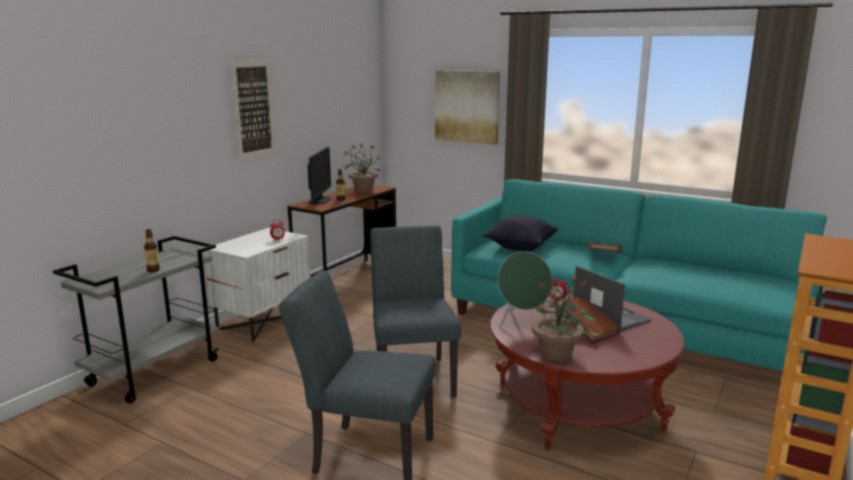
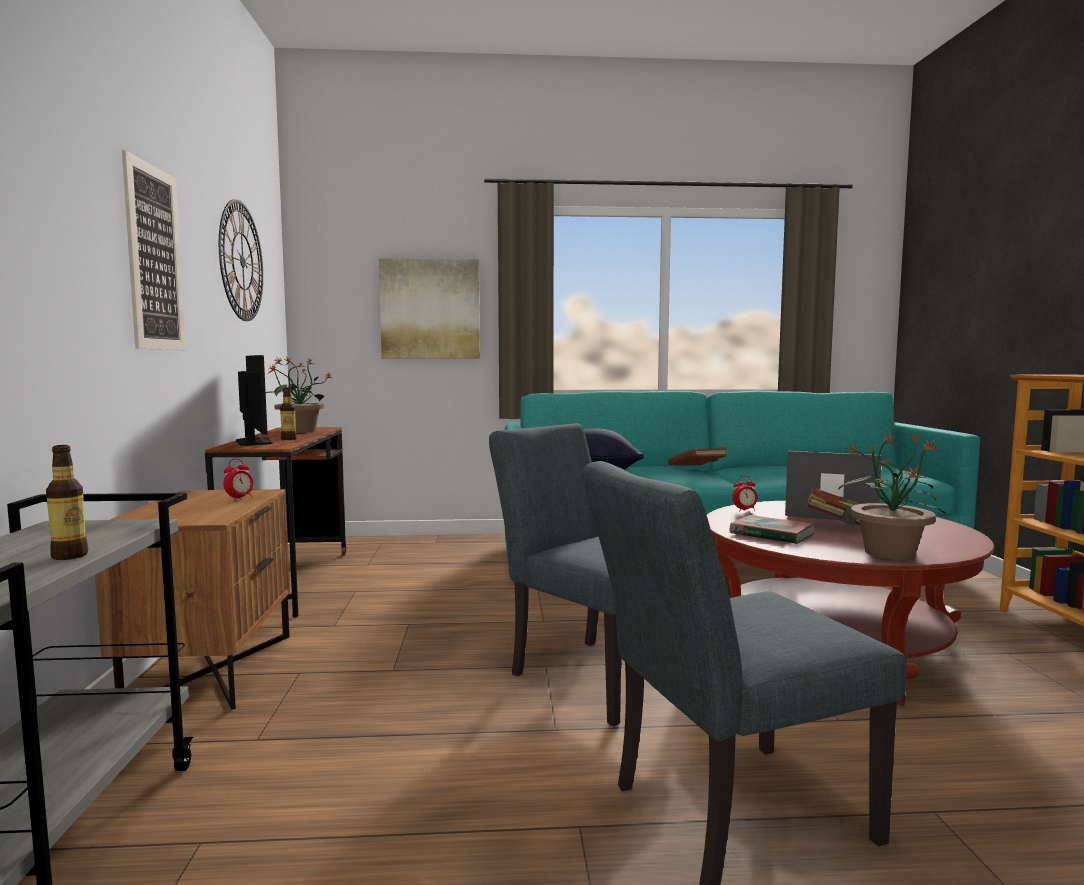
camera: 35 degrees left, 10 degrees down
white nightstand [204,228,310,342] -> brown nightstand [95,489,290,710]
green speaker [498,251,553,327] -> book [730,515,815,544]
none -> wall clock [219,199,263,321]

